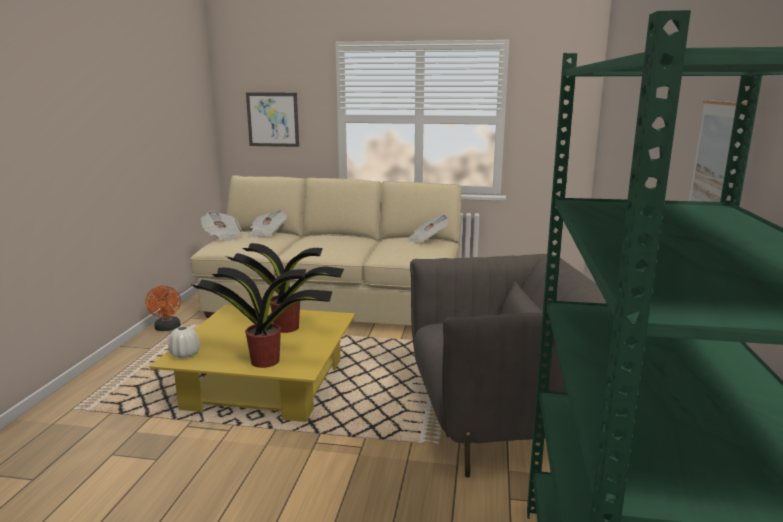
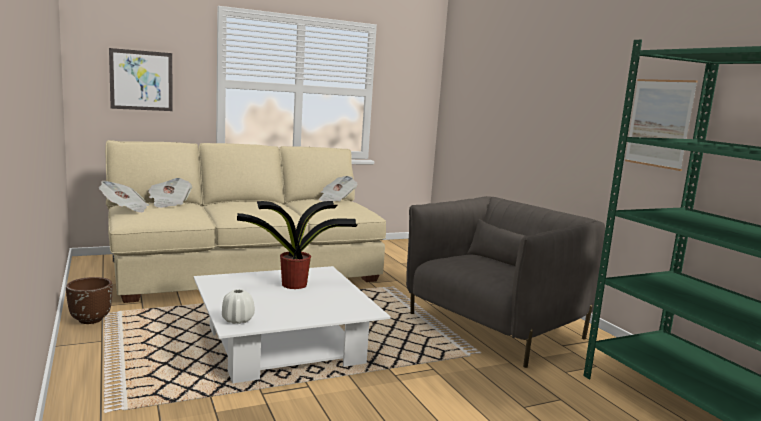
camera: 35 degrees left, 5 degrees down
orange fan [145,286,181,331] -> brown planter [66,277,113,324]
yellow coffee table [149,305,355,422] -> white coffee table [194,266,391,383]
potted plant [192,267,332,368] -> none

